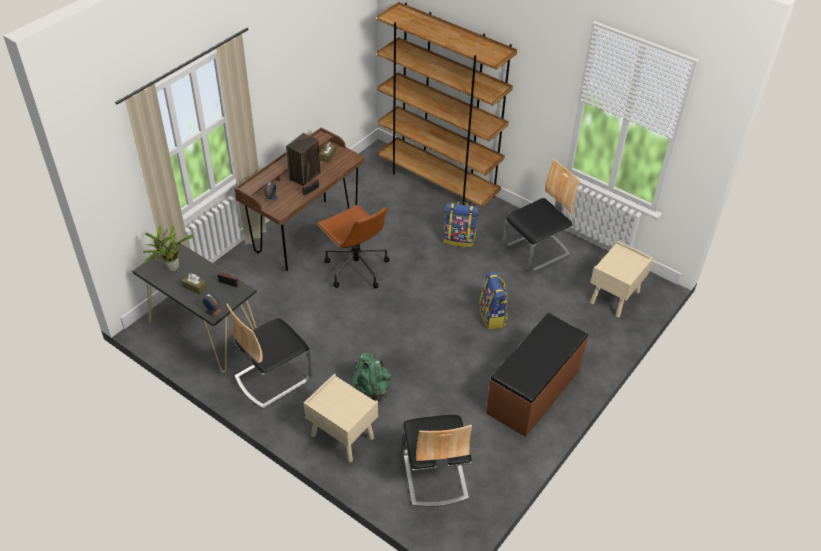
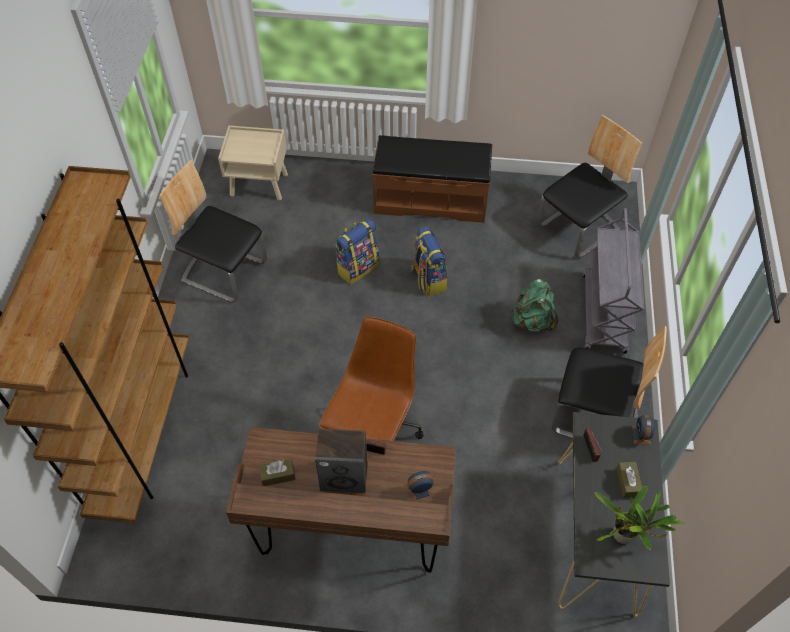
camera: 120 degrees left, 10 degrees up
beige nightstand [304,374,378,462] -> grey cart [583,208,644,353]
backpack [444,202,478,247] -> backpack moved to [411,227,448,296]

